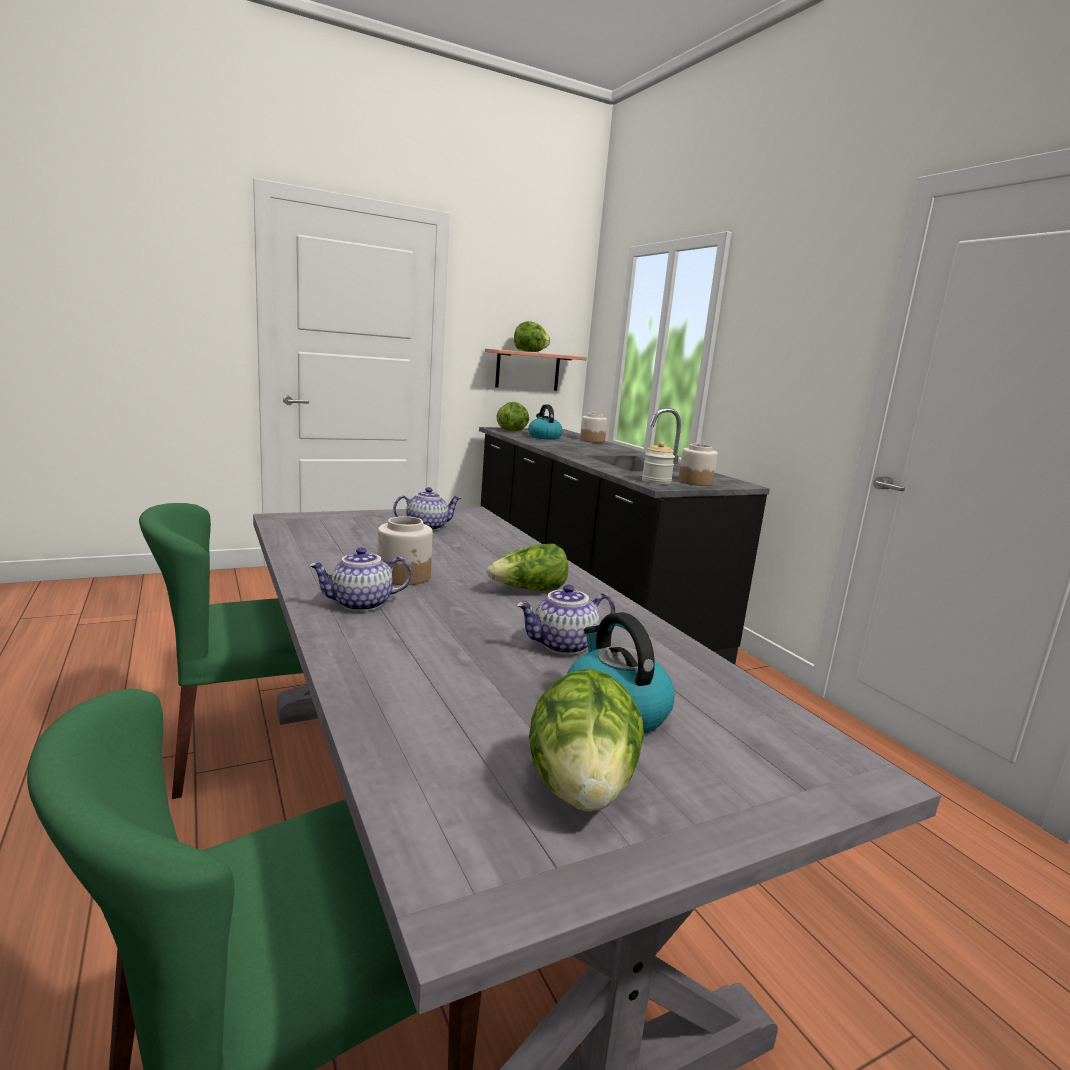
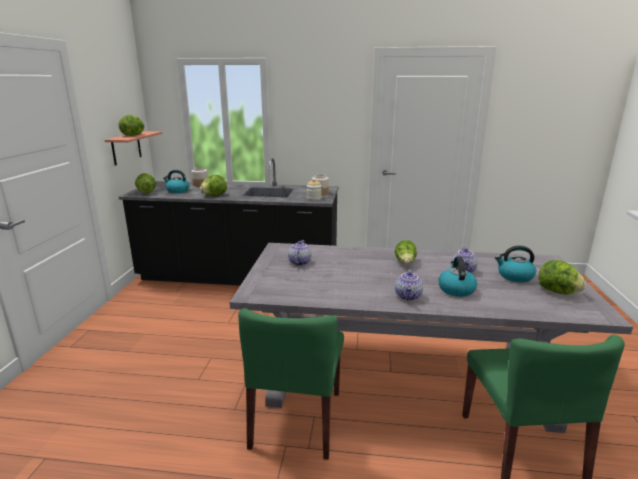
camera: 55 degrees left, 5 degrees up
jar [377,516,433,585] -> none
none -> lettuce [200,175,227,196]
none -> kettle [438,256,477,297]

